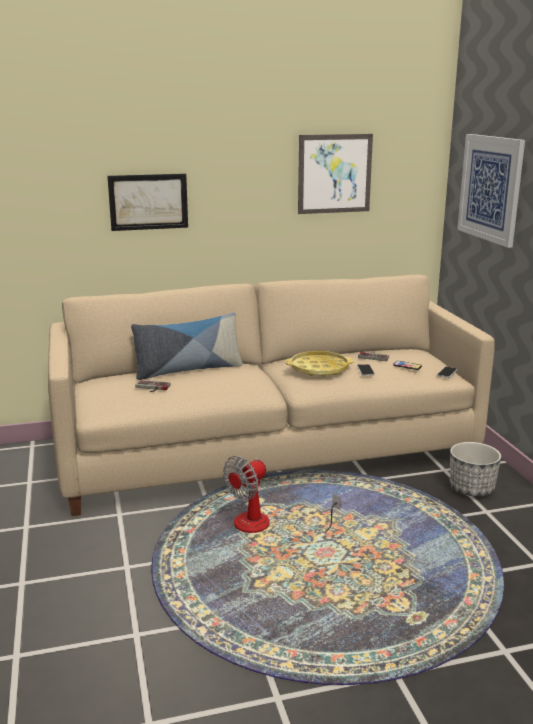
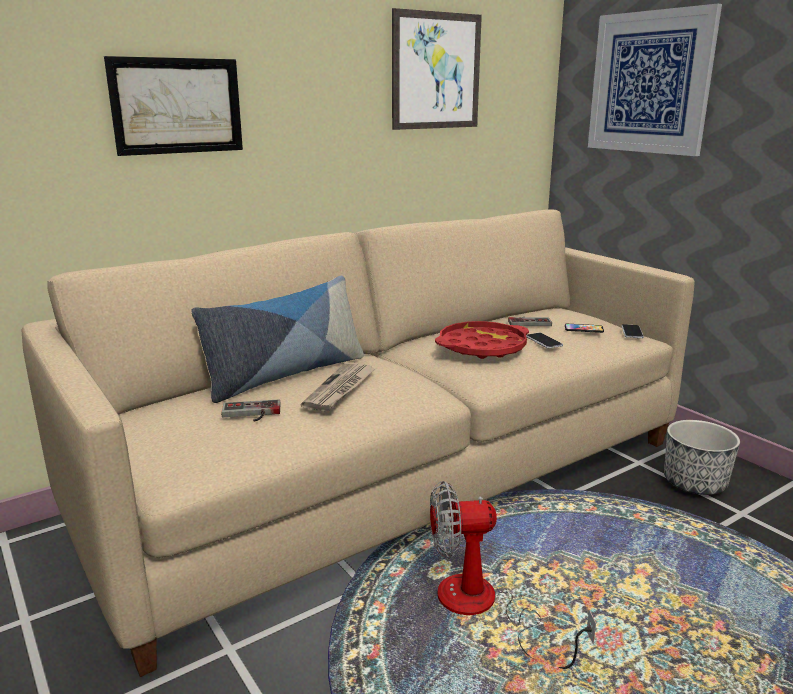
camera: 20 degrees left, 0 degrees up
fan [223,456,341,534] -> fan turned 60 degrees clockwise [430,481,596,669]
yellow tray [285,351,354,377] -> red tray [435,321,529,359]
none -> newspaper [301,363,375,412]

